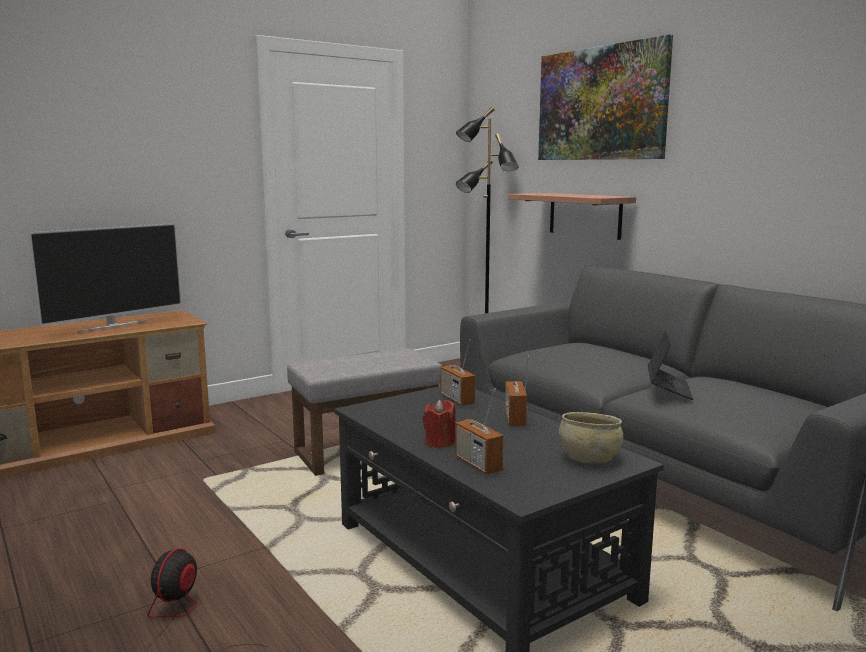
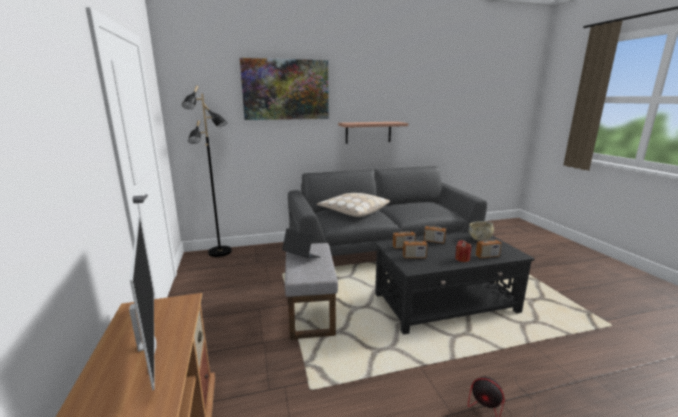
camera: 70 degrees left, 5 degrees up
shelf [508,193,636,240] -> shelf moved to [338,122,408,144]
laptop [648,330,693,400] -> laptop moved to [282,228,320,258]
none -> beige pillow [317,193,390,217]
none -> radio [403,225,428,258]

